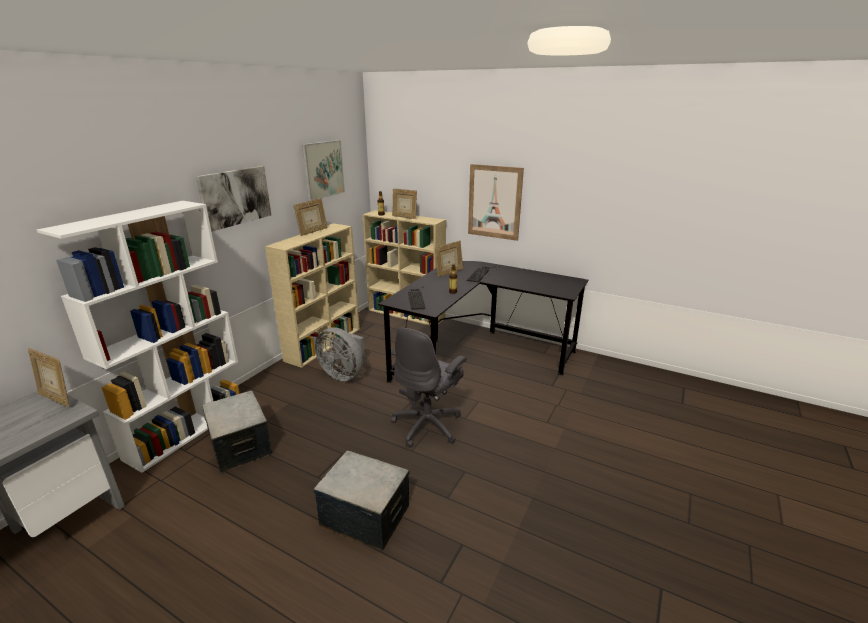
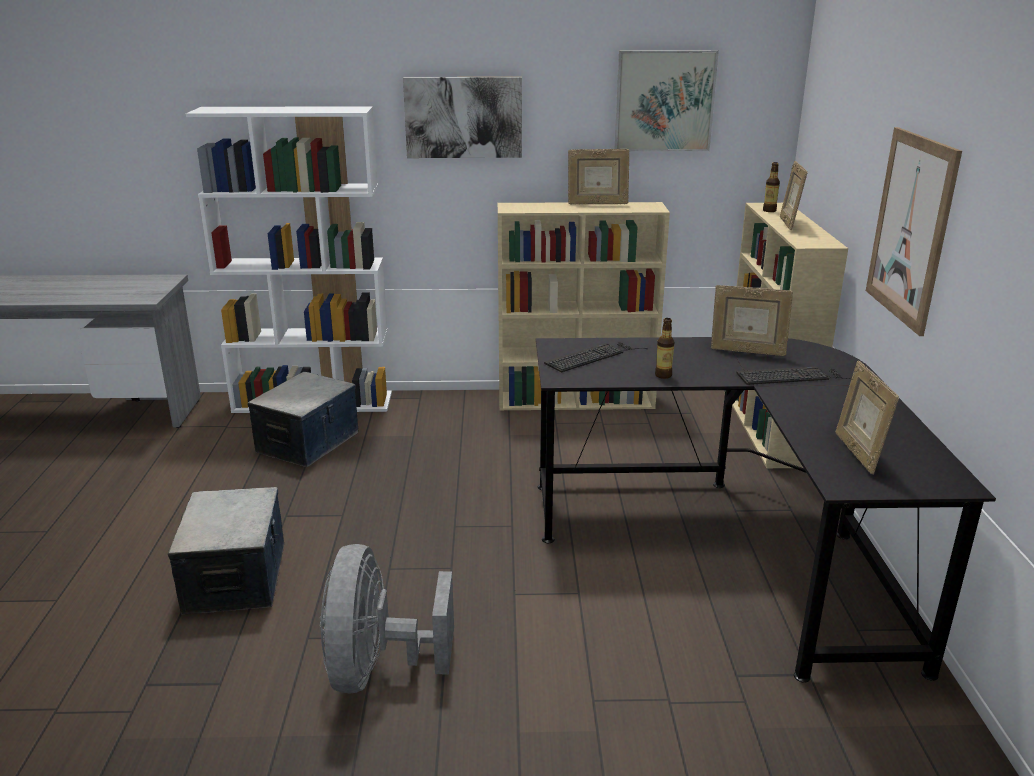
camera: 60 degrees right, 0 degrees up
picture frame [28,348,70,407] -> picture frame moved to [835,360,899,474]
grey fan [315,328,365,381] -> grey fan moved to [320,544,454,693]
grey office chair [391,328,467,448] -> none

